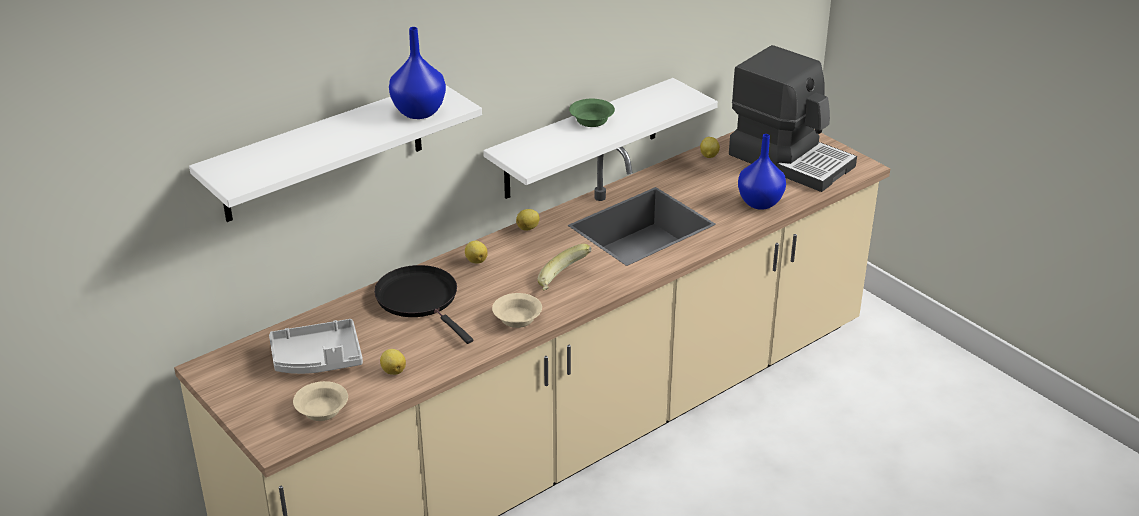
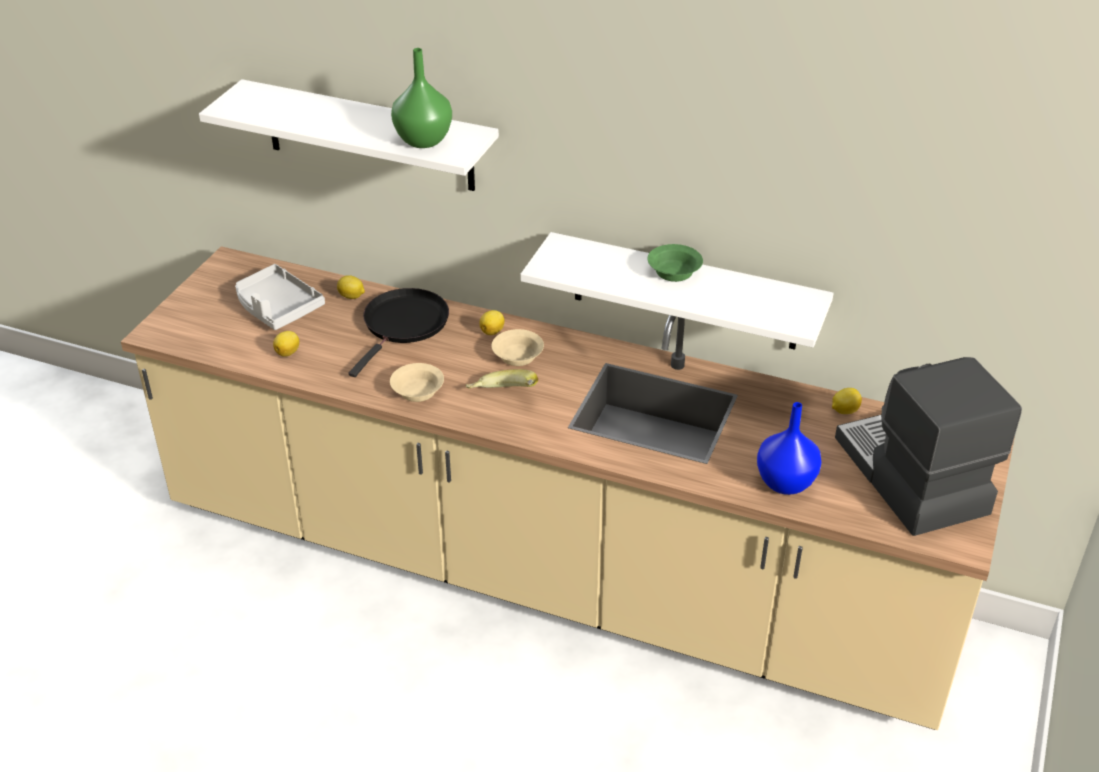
camera: 60 degrees right, 5 degrees up
beige bowl [293,381,348,421] -> beige bowl moved to [492,329,544,366]
blue vase [389,27,446,119] -> green vase [391,48,452,148]
lemon [516,209,540,231] -> lemon moved to [337,275,365,299]
coffee machine [729,45,857,192] -> coffee machine turned 150 degrees clockwise [835,357,1022,536]

